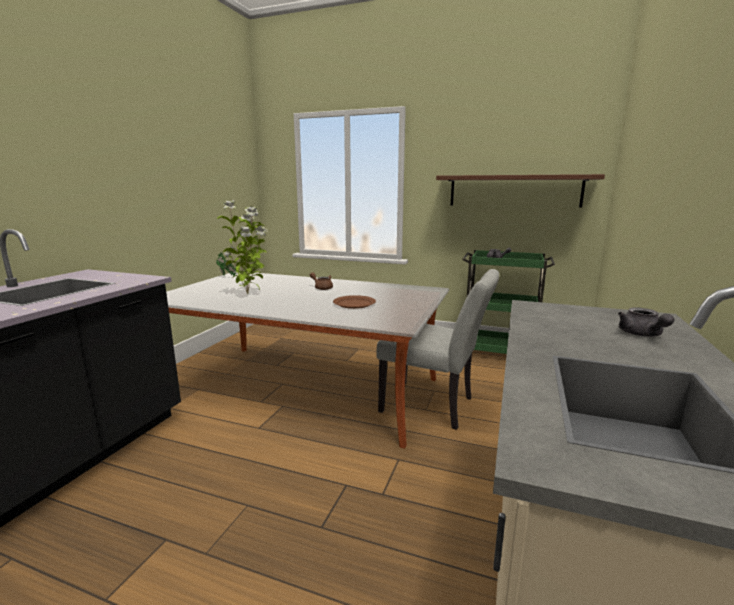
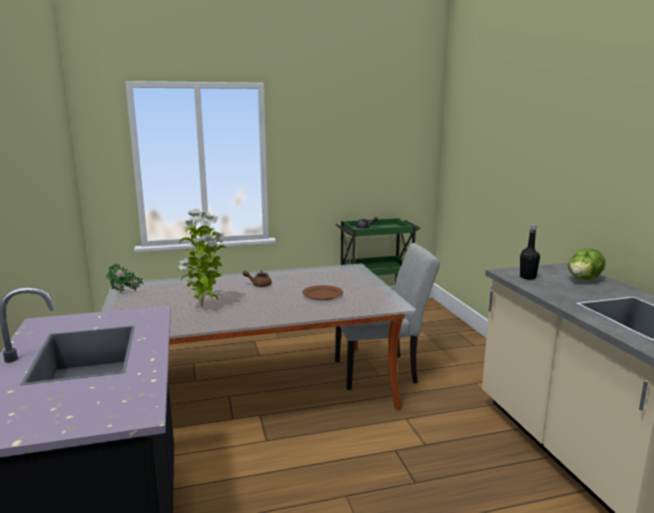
camera: 35 degrees left, 0 degrees up
brown shelf [436,174,605,207] -> none
grey teapot [618,307,674,337] -> lettuce [568,248,606,280]
none -> black bottle [520,224,540,280]

